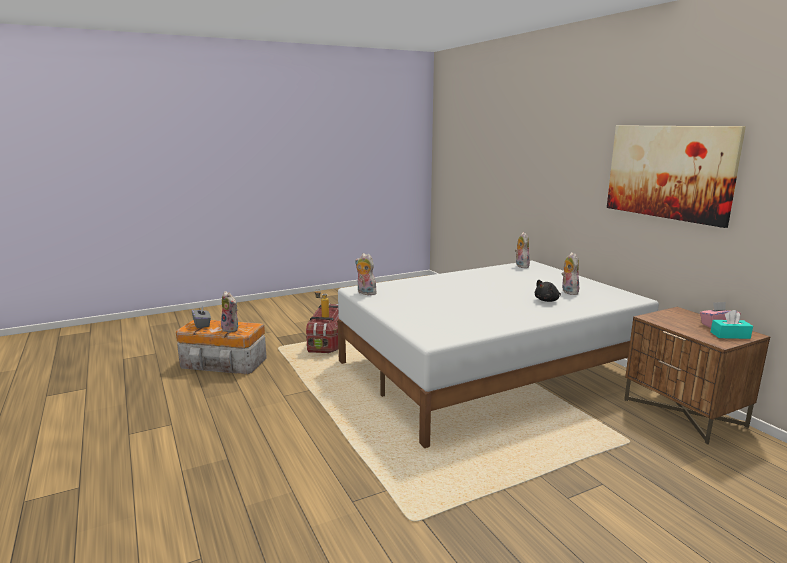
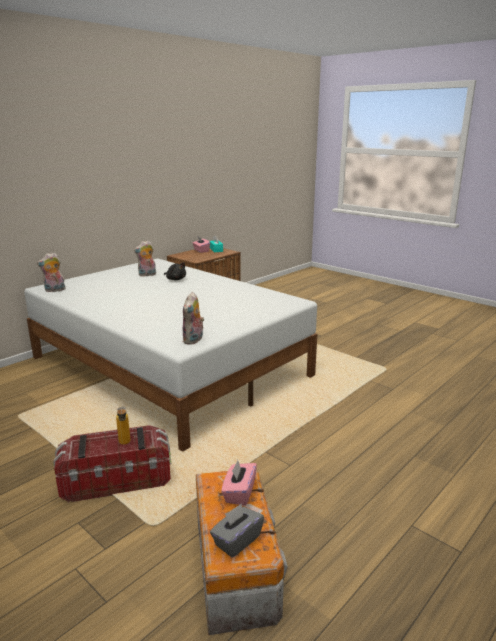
camera: 110 degrees left, 5 degrees up
plush toy [221,291,238,333] -> pink tissue box [221,460,257,506]
picture [607,125,746,228] -> none

